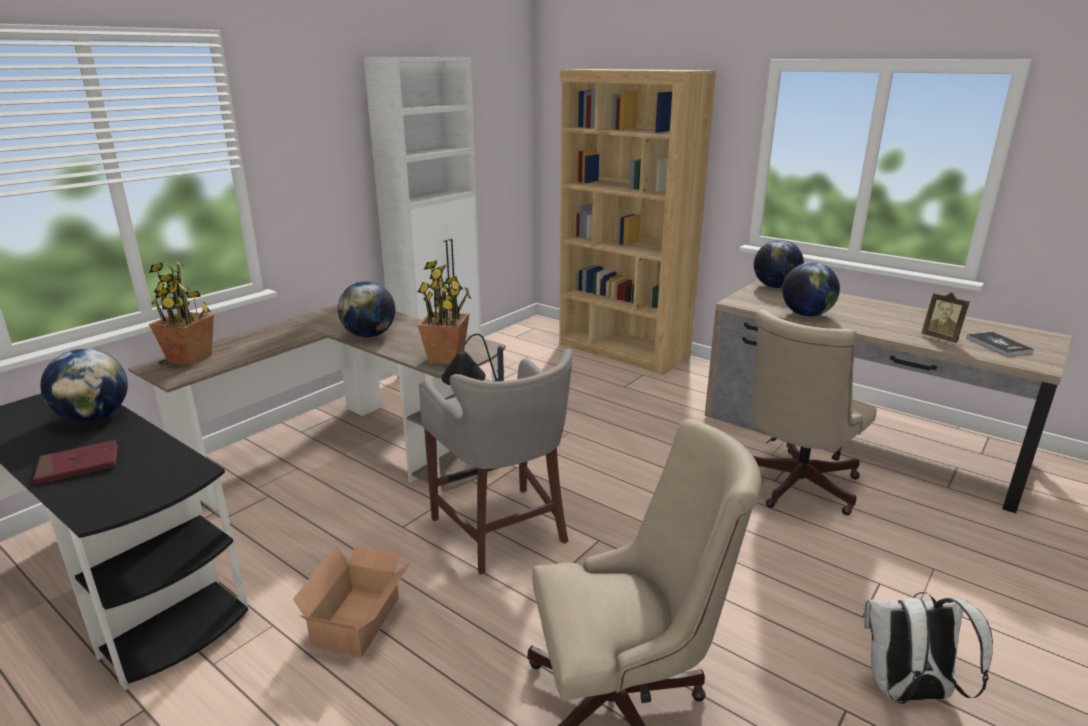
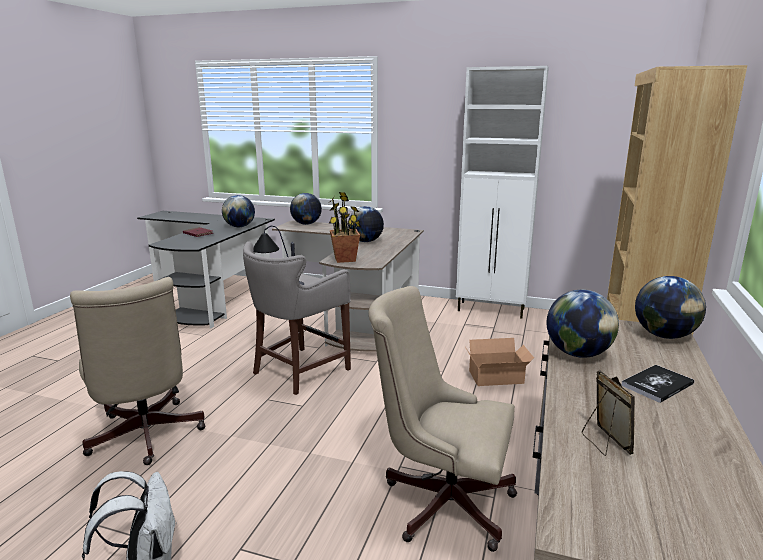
camera: 70 degrees right, 5 degrees down
potted plant [149,258,214,366] -> globe [290,193,322,225]
cardboard box [293,545,411,657] -> cardboard box moved to [465,338,534,386]
picture frame [922,292,970,343] -> picture frame turned 135 degrees clockwise [582,371,635,456]
book [966,332,1034,356] -> book moved to [621,365,694,403]

